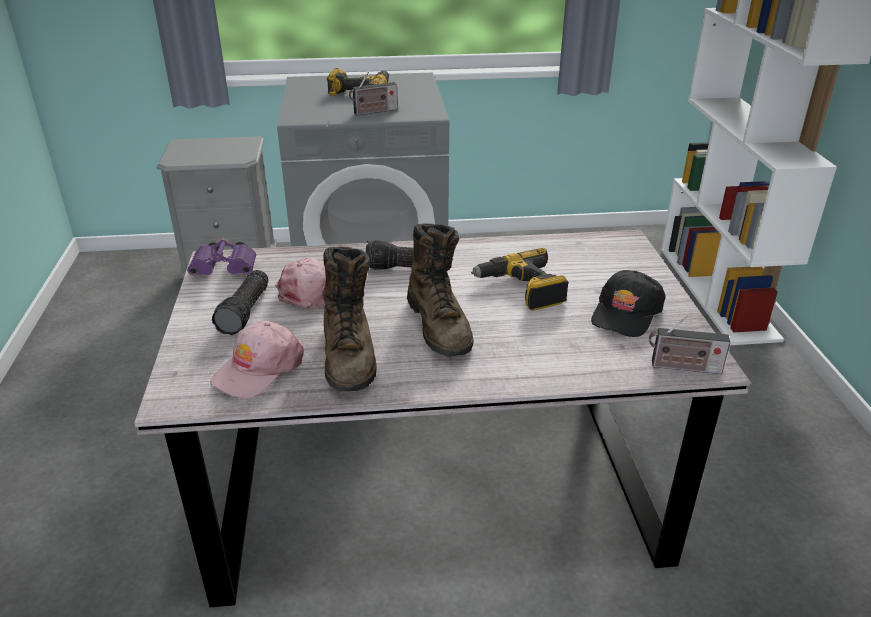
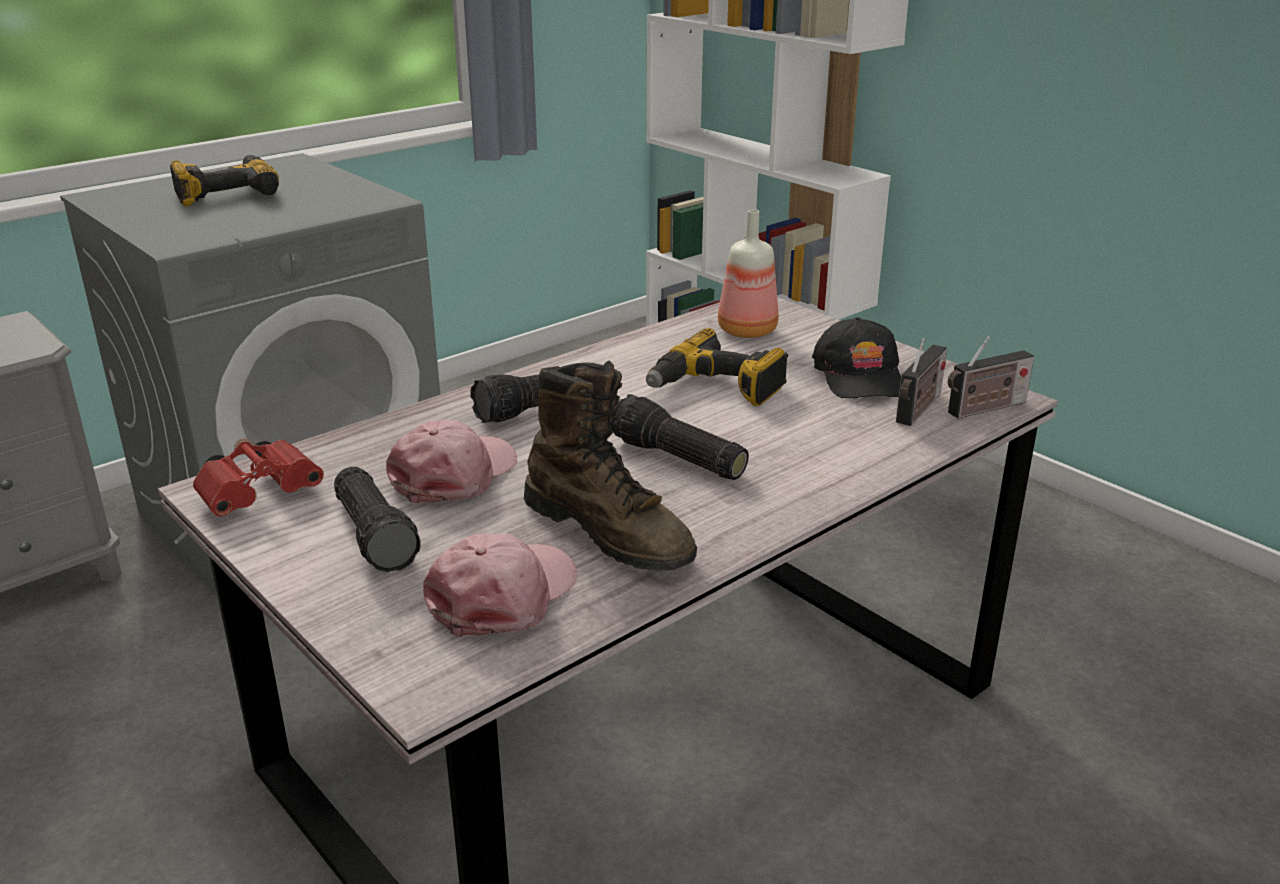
camera: 35 degrees left, 5 degrees down
purple binoculars [187,238,256,276] -> red binoculars [193,438,324,517]
pink cap [210,321,304,399] -> pink cap turned 150 degrees counterclockwise [423,533,577,637]
radio [349,72,398,115] -> radio moved to [896,338,947,426]
brown boot [407,223,474,357] -> flashlight [612,394,749,480]
none -> bottle [718,209,778,338]

